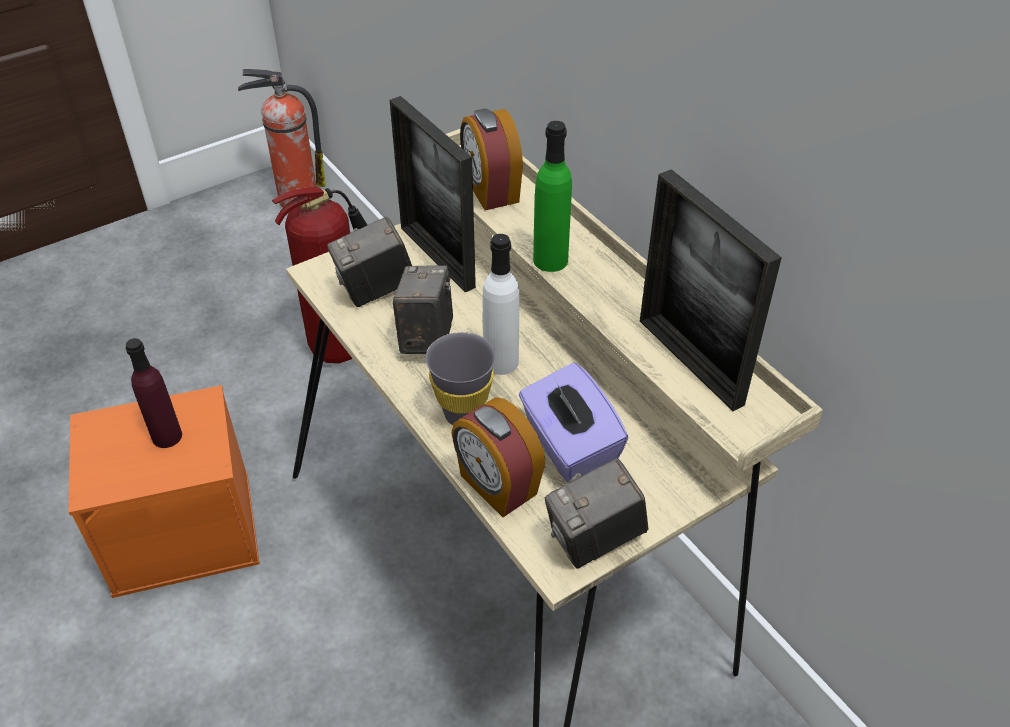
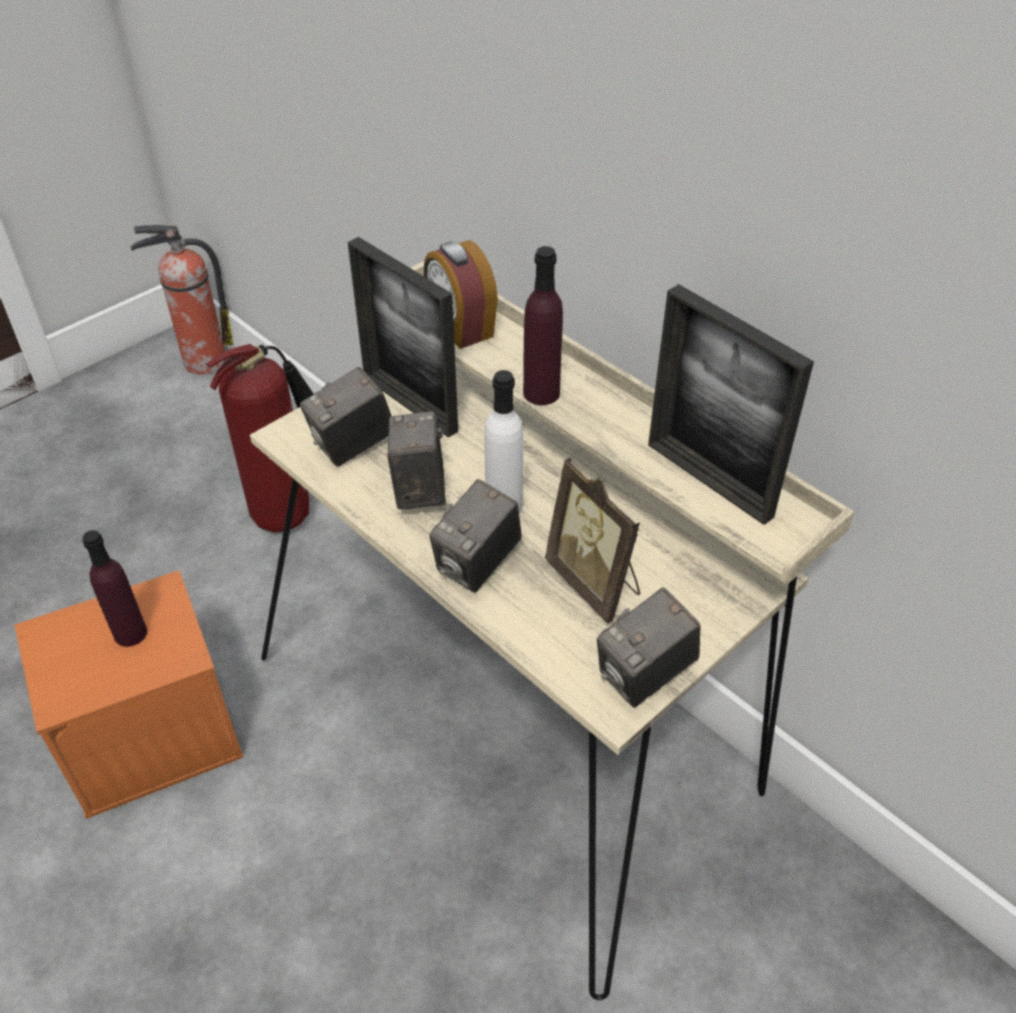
camera: 10 degrees left, 0 degrees up
grey cup [425,332,496,425] -> camera [429,479,522,593]
alarm clock [451,397,545,517] -> none
purple tissue box [519,362,629,482] -> picture frame [545,458,640,623]
green bottle [533,121,572,272] -> purple bottle [523,246,563,405]

